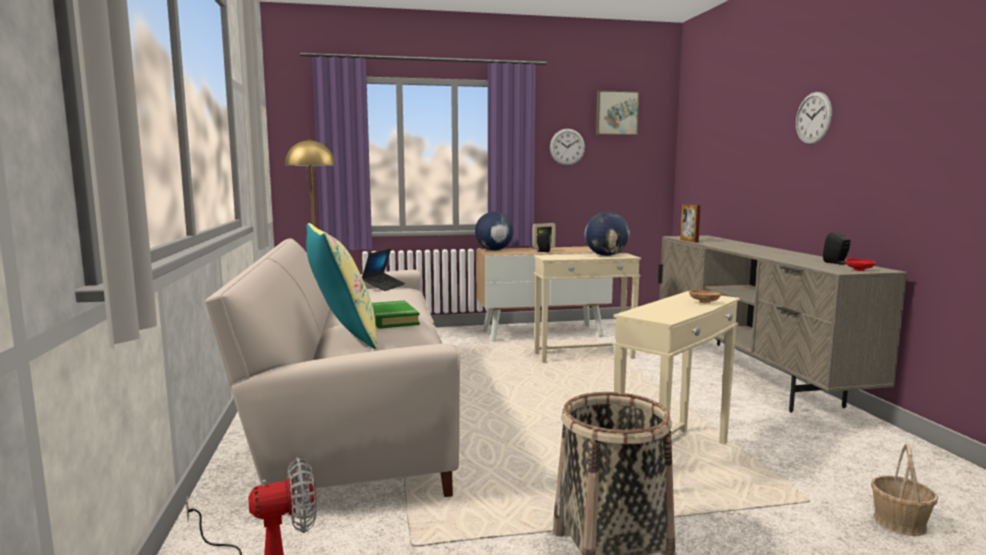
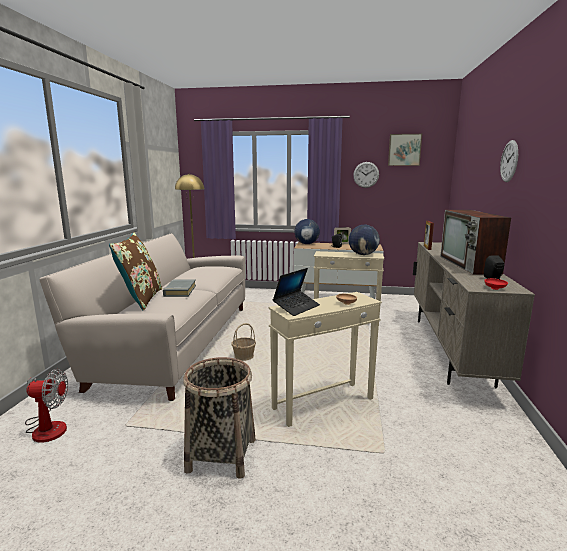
camera: 20 degrees right, 5 degrees up
yellow pillow [306,223,377,349] -> brown pillow [109,233,162,310]
laptop [362,249,406,291] -> laptop moved to [272,268,320,316]
green book [372,300,420,329] -> grey book [163,279,196,297]
basket [871,443,938,536] -> basket moved to [232,323,256,361]
none -> television [440,210,511,274]

